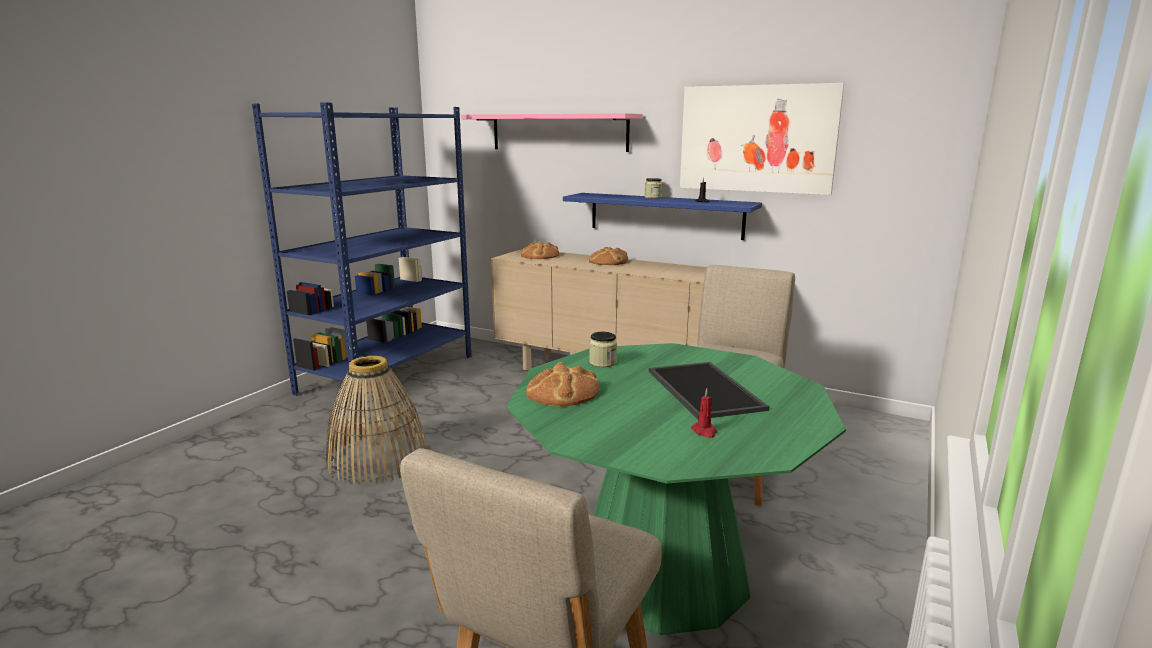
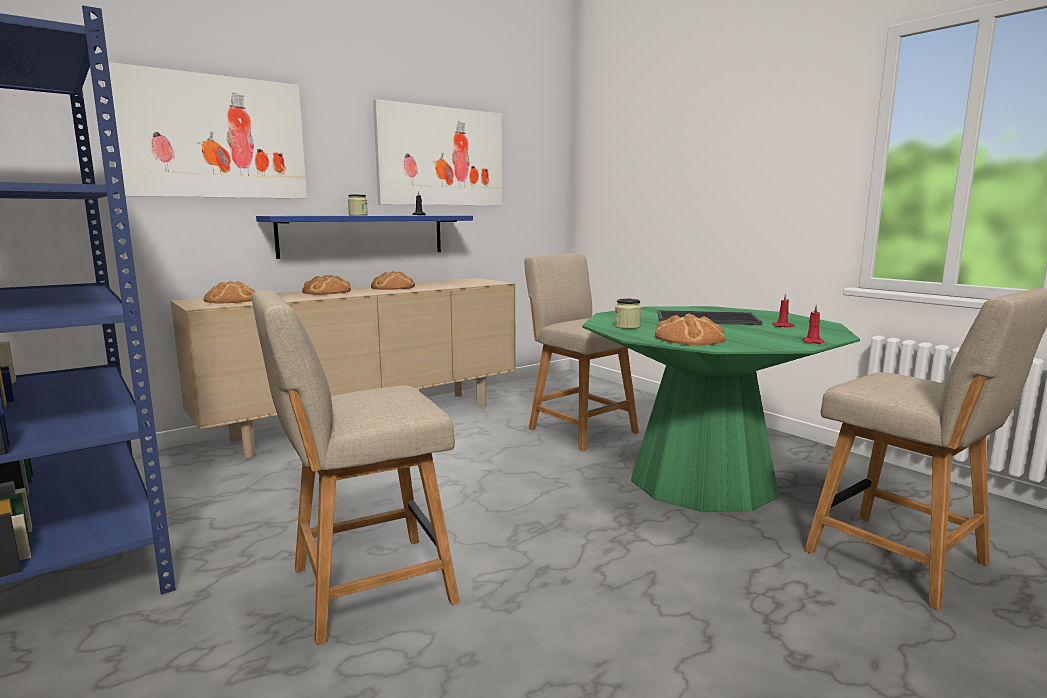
camera: 65 degrees left, 5 degrees down
basket [326,356,427,485] -> beige chair [252,290,460,645]
pink shelf [461,113,643,152] -> picture [100,62,307,199]
none -> bread [371,271,415,290]
none -> red candle [802,304,825,344]

